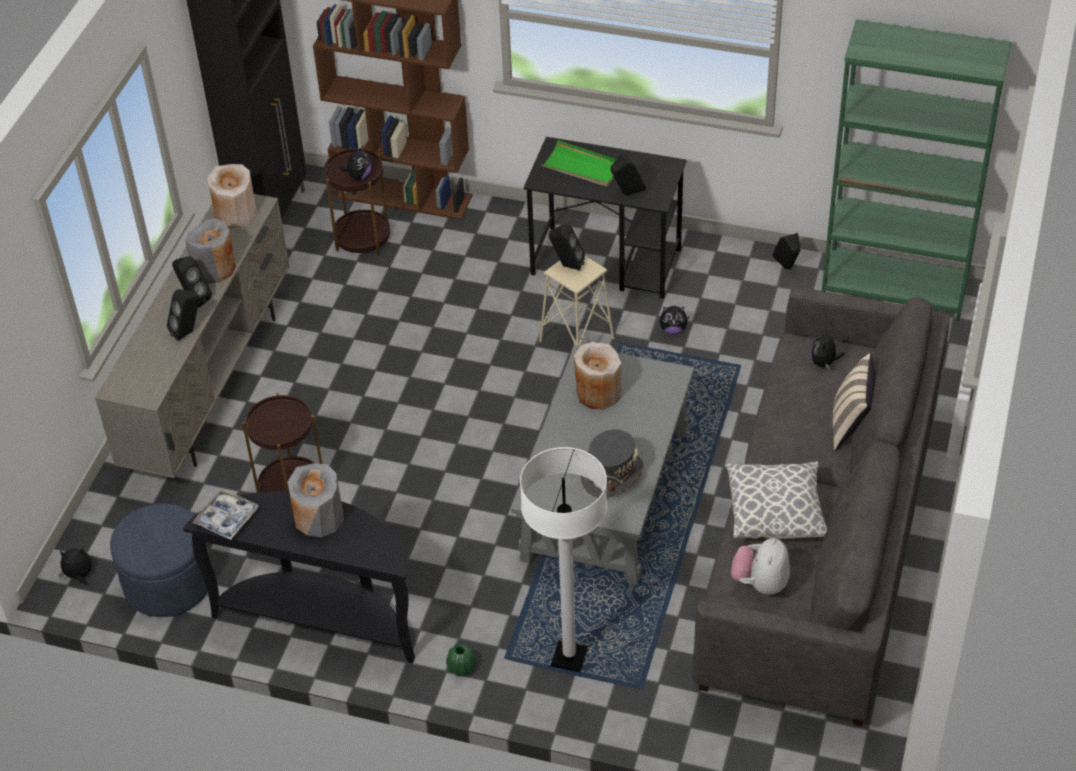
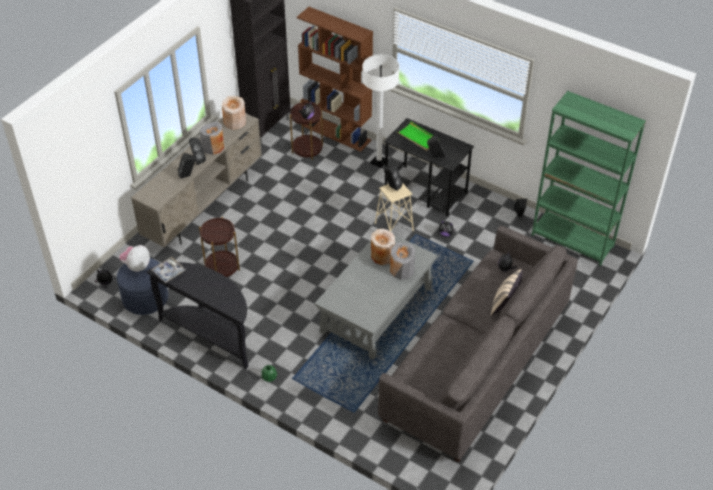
camera: 15 degrees right, 0 degrees up
grey vase [288,463,344,538] -> grey vase moved to [390,243,415,279]
white floor lamp [520,447,607,672] -> white floor lamp moved to [362,55,400,168]
grey hat [580,429,644,498] -> none
pillow [725,461,827,539] -> none
plush toy [731,538,790,595] -> plush toy moved to [119,245,150,272]

